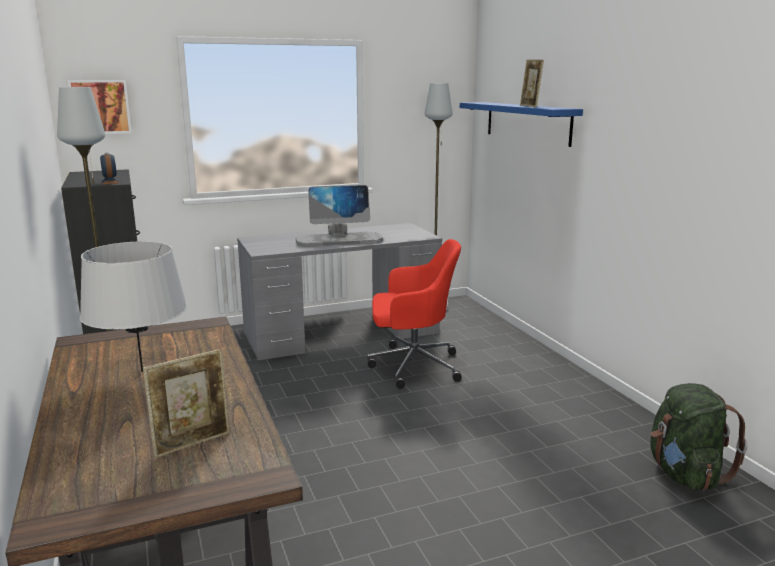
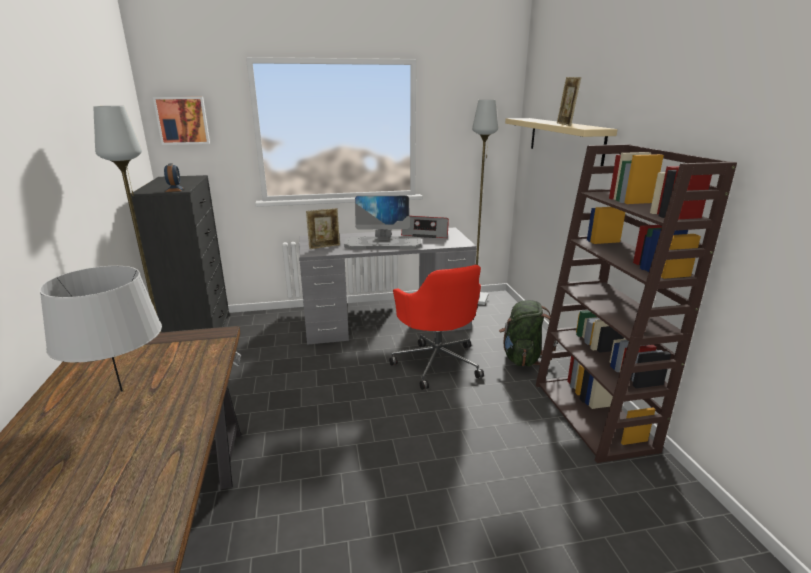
camera: 10 degrees right, 5 degrees up
picture frame [143,349,230,458] -> picture frame moved to [306,208,340,249]
red office chair [367,239,462,389] -> red office chair turned 60 degrees clockwise [389,265,484,390]
blue shelf [460,102,583,147] -> beige shelf [505,118,618,166]
green backpack [650,383,747,490] -> green backpack moved to [499,300,557,366]
none -> radio [401,216,449,238]
none -> brown bookcase [536,144,737,463]

